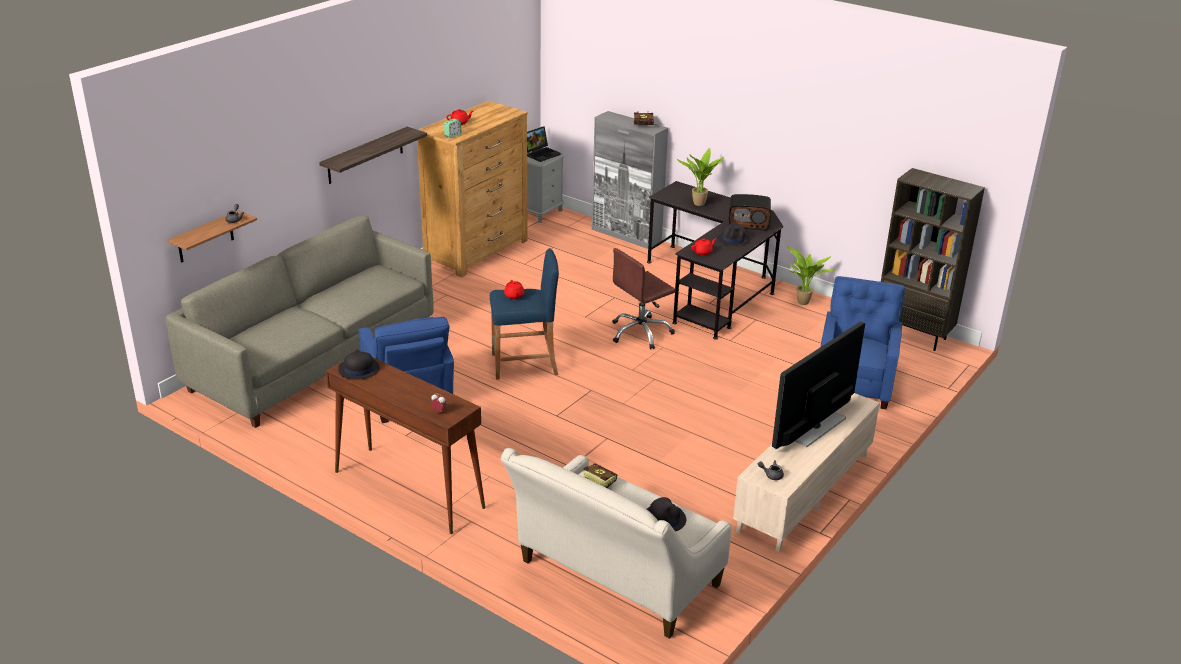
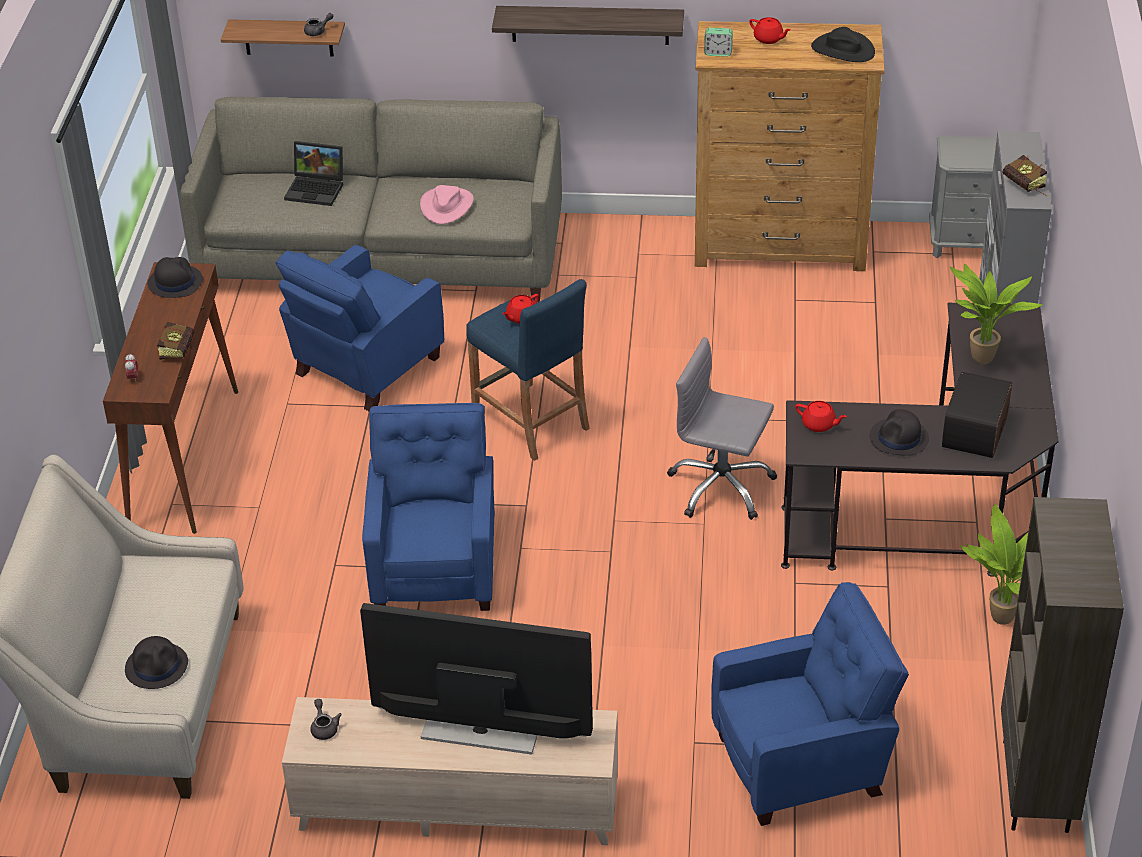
camera: 60 degrees right, 10 degrees up
laptop [527,126,561,162] -> laptop moved to [284,141,343,206]
book [583,463,617,488] -> book moved to [157,322,194,360]
brown office chair [612,248,676,349] -> grey office chair [667,337,777,520]
radio [729,194,771,231] -> radio turned 45 degrees clockwise [942,372,1012,458]
none -> blue armchair [362,403,495,611]
none -> pink hat [420,185,474,224]
none -> black hat [811,27,875,62]

